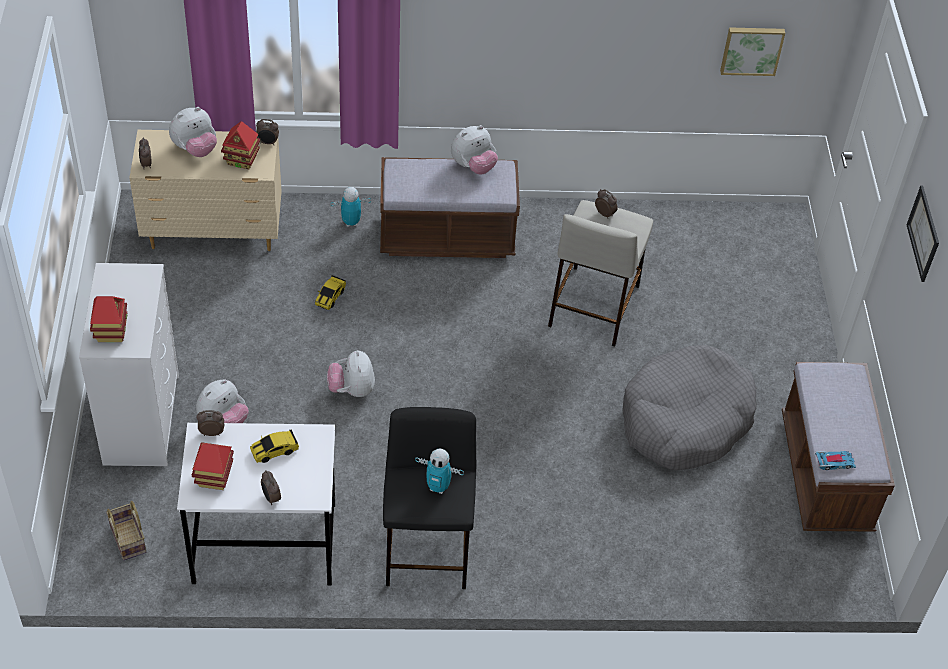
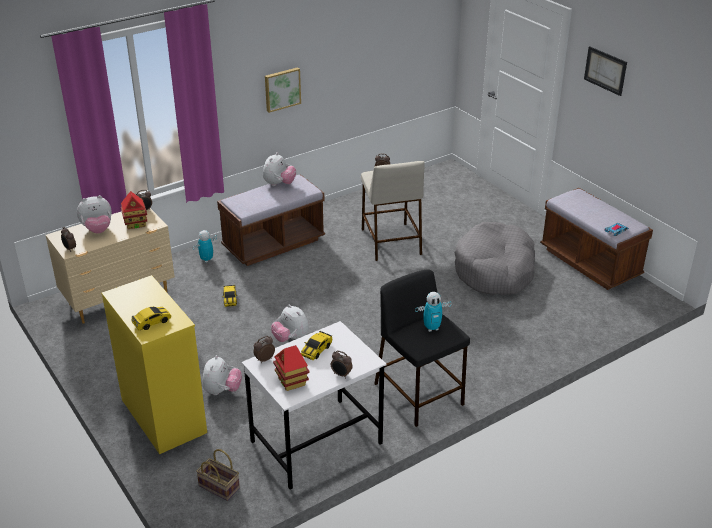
camera: 30 degrees left, 15 degrees down
white dresser [79,263,179,466] -> yellow dresser [102,275,207,454]
toy house [90,296,127,342] -> toy car [131,306,171,331]
plush toy [169,107,217,157] -> plush toy turned 45 degrees clockwise [77,195,112,234]
picture [720,27,785,76] -> picture moved to [265,67,301,113]

